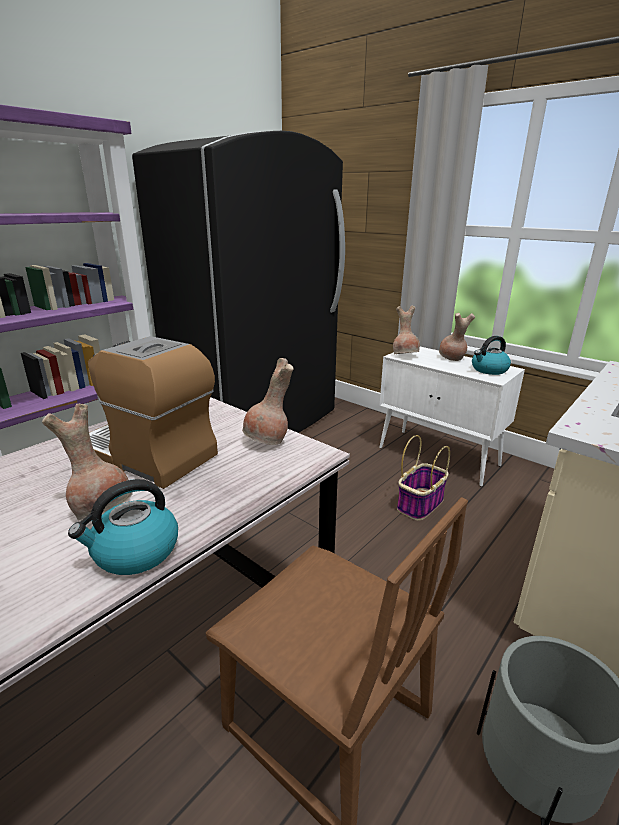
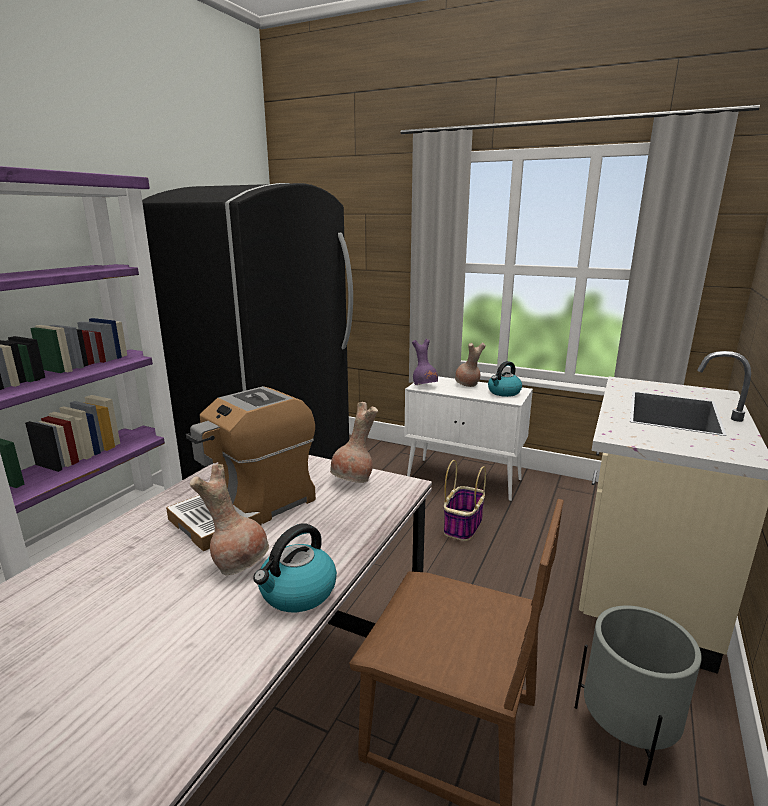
camera: 15 degrees left, 5 degrees down
coffee machine [88,336,218,489] -> coffee machine turned 60 degrees counterclockwise [166,386,316,551]
brown vase [393,306,420,354] -> purple vase [412,339,438,385]

